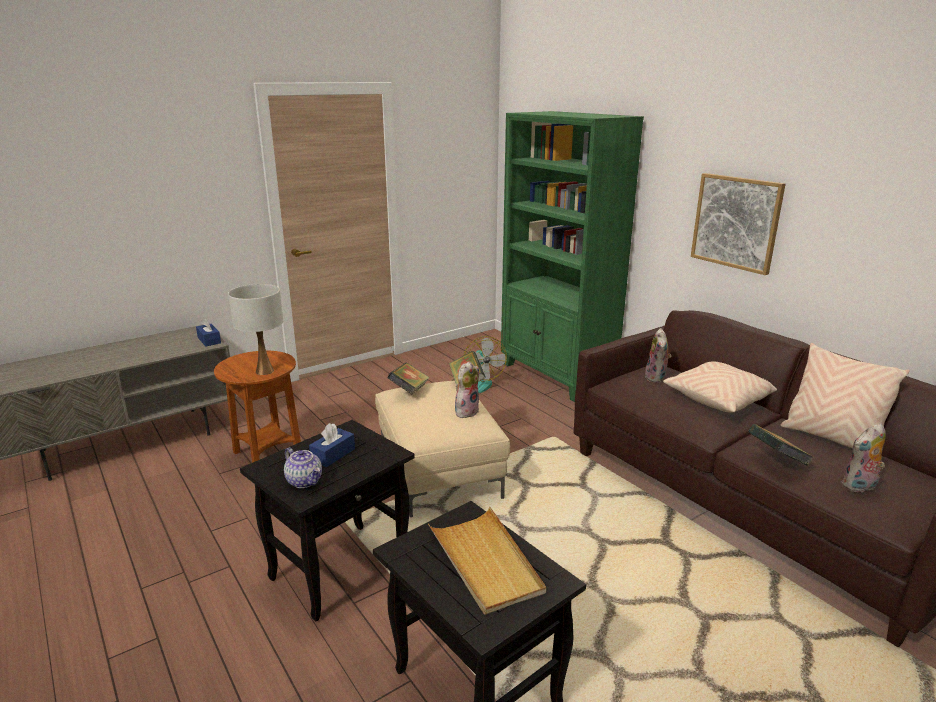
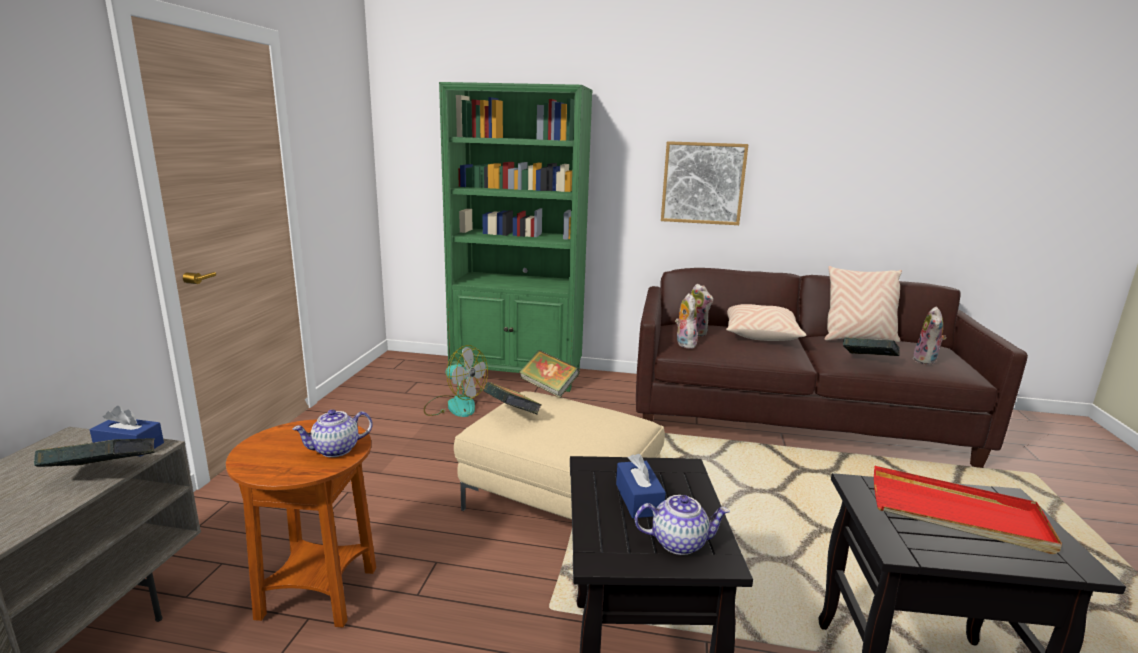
camera: 45 degrees left, 5 degrees down
white table lamp [228,284,283,375] -> teapot [292,409,373,457]
beige tray [428,507,546,615] -> red tray [874,466,1062,554]
plush toy [455,361,479,418] -> plush toy moved to [675,294,697,349]
none -> book [34,438,155,467]

